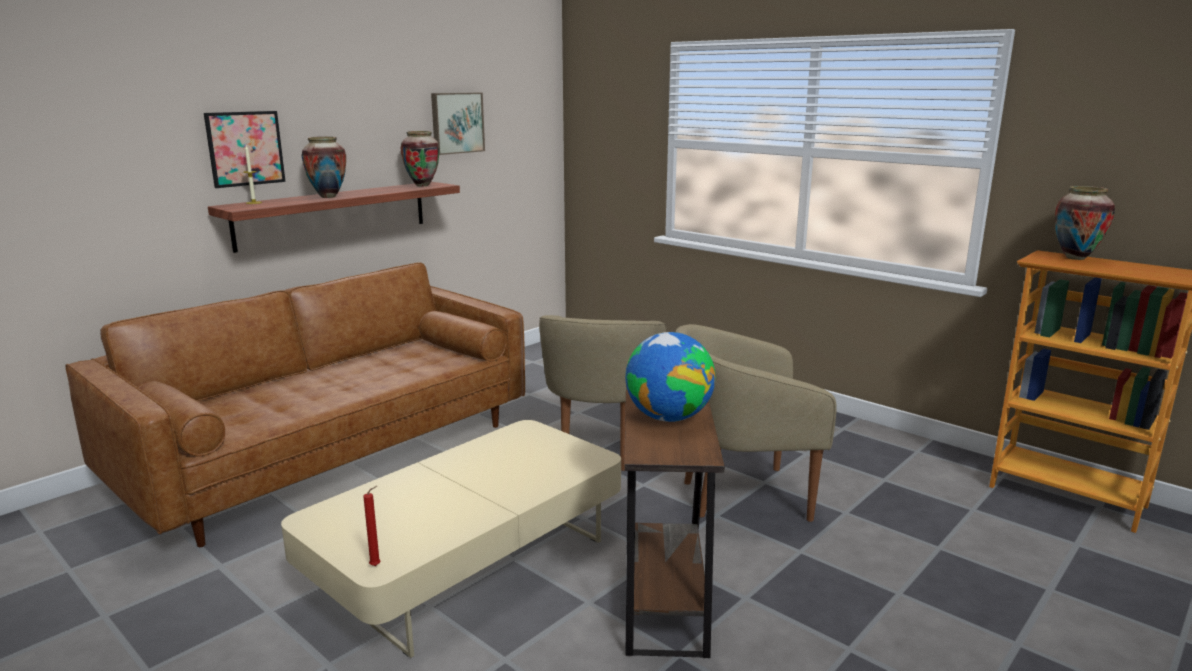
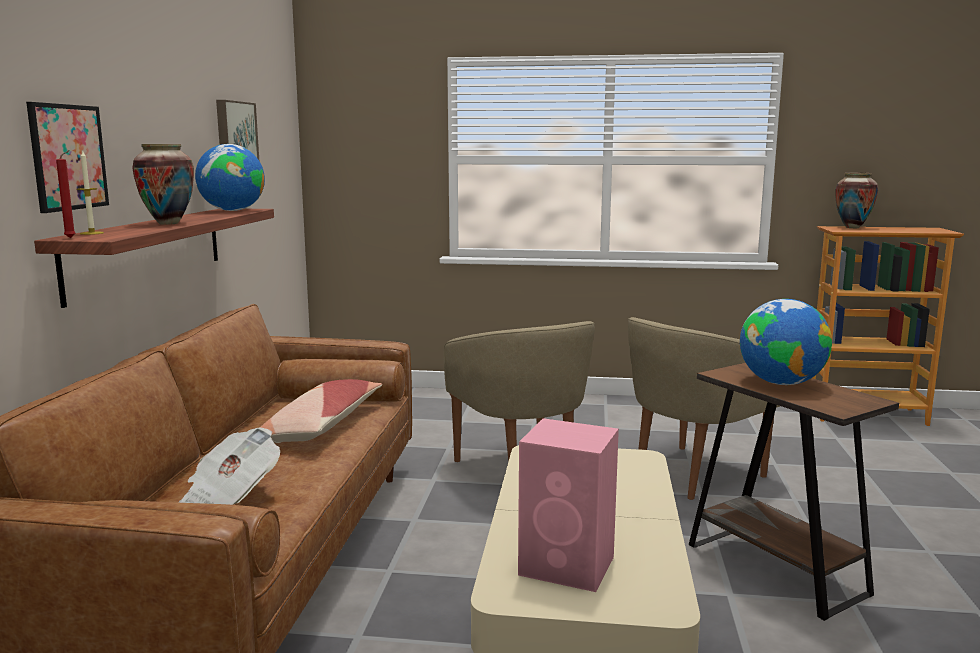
camera: 35 degrees left, 5 degrees down
red candle [363,486,381,566] -> red candle moved to [56,150,76,238]
vase [400,131,440,186] -> globe [195,144,265,211]
none -> newspaper [178,427,280,505]
none -> pillow [261,379,382,443]
none -> pink speaker [518,418,619,592]

